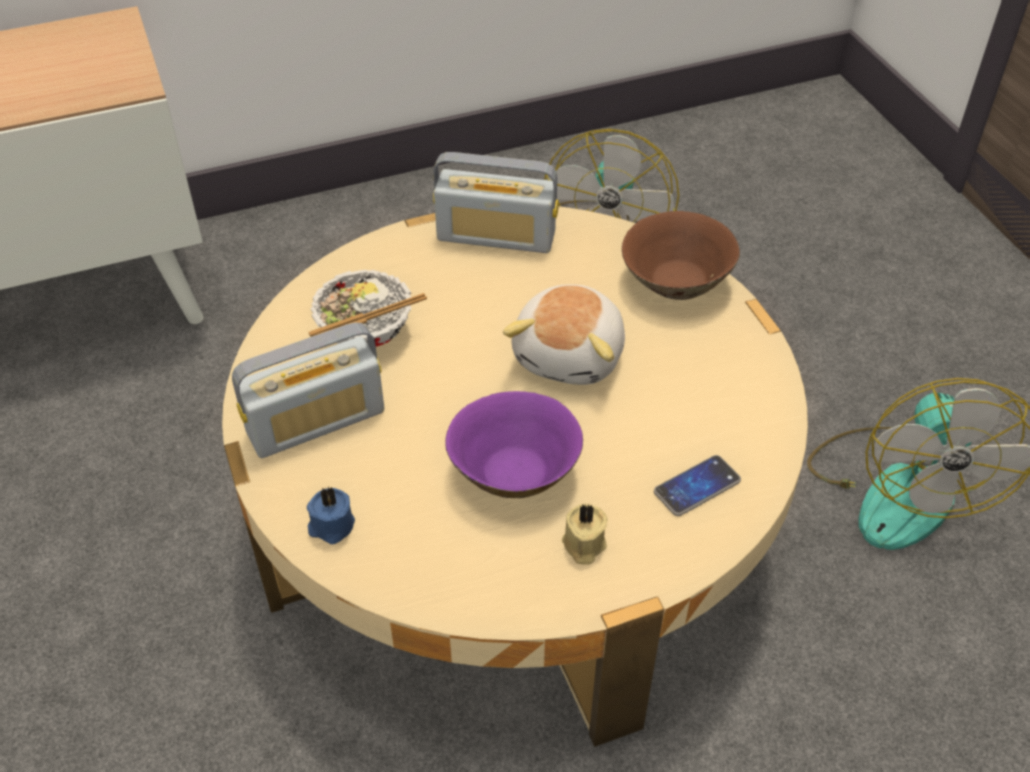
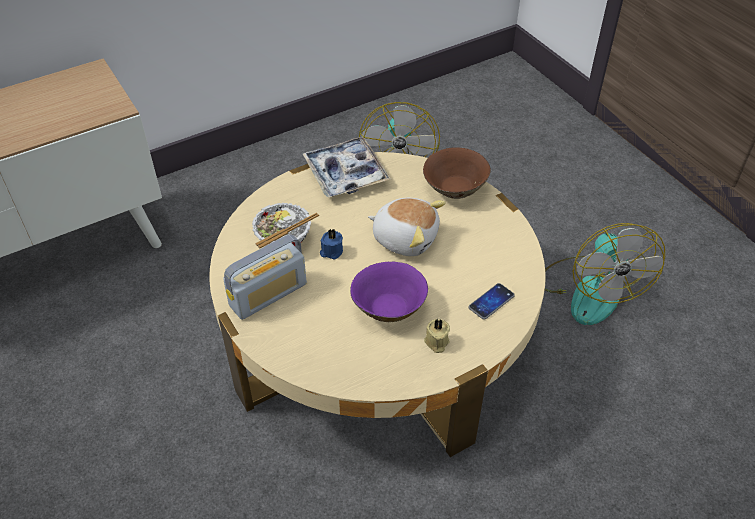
camera: 10 degrees left, 0 degrees up
blue candle [307,487,355,544] -> blue candle moved to [320,229,343,259]
radio [433,152,559,253] -> tray [303,137,391,197]
plush toy [503,284,625,385] -> plush toy turned 75 degrees counterclockwise [368,198,446,256]

